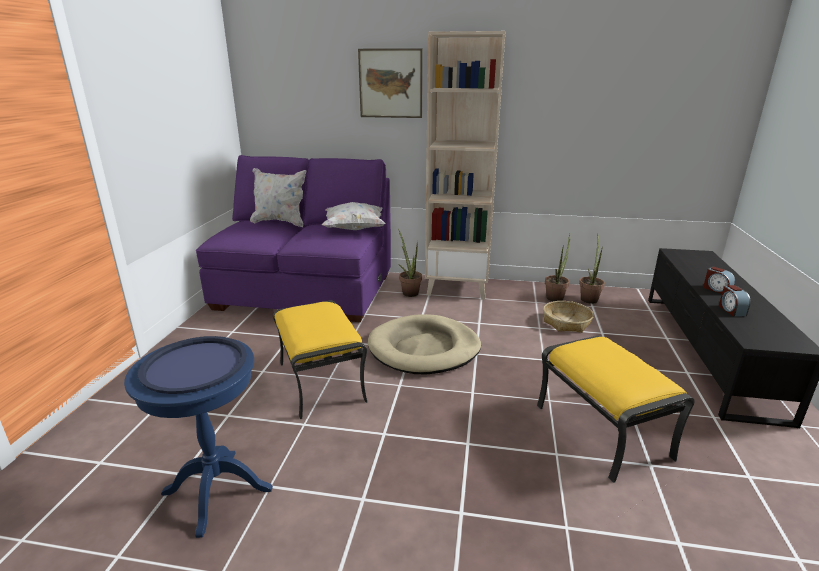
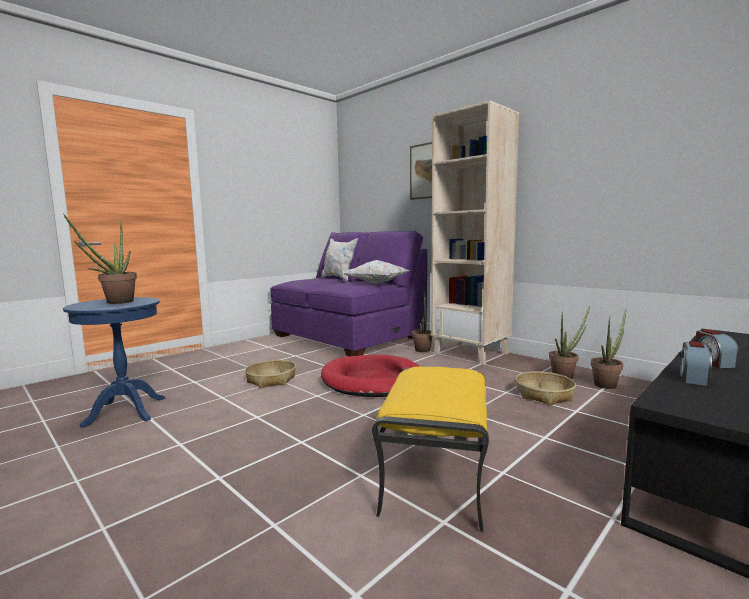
camera: 35 degrees right, 15 degrees down
blue tray [138,336,247,394] -> potted plant [64,214,137,304]
yellow ottoman [273,300,367,419] -> basket [245,360,296,388]
beige dog bed [368,314,481,374] -> red dog bed [321,355,421,397]

